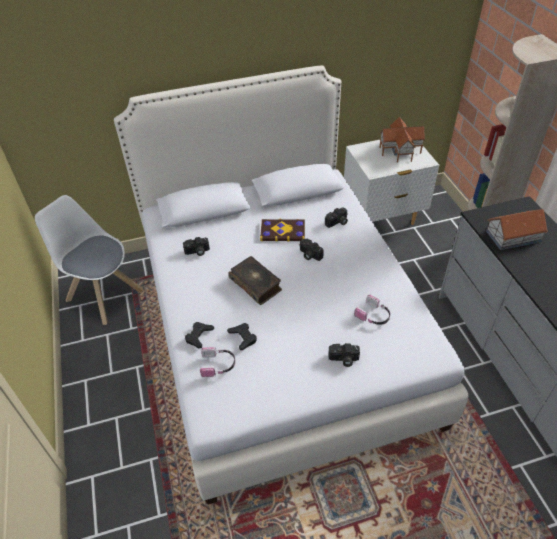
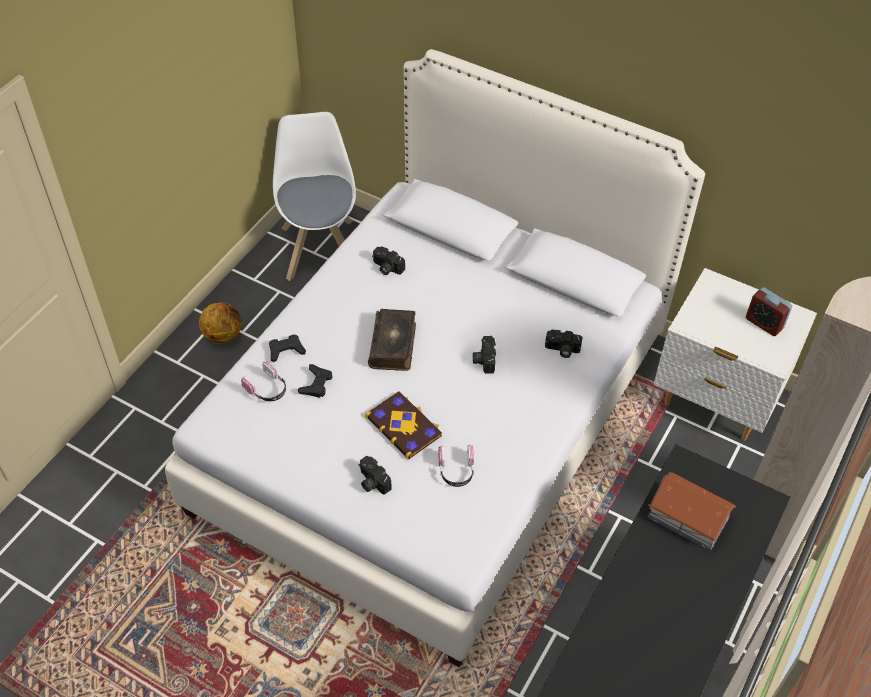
camera: 45 degrees right, 5 degrees up
book [260,218,305,241] -> book moved to [365,391,442,459]
toy house [379,117,425,163] -> alarm clock [746,287,792,336]
none -> basketball [199,302,242,344]

